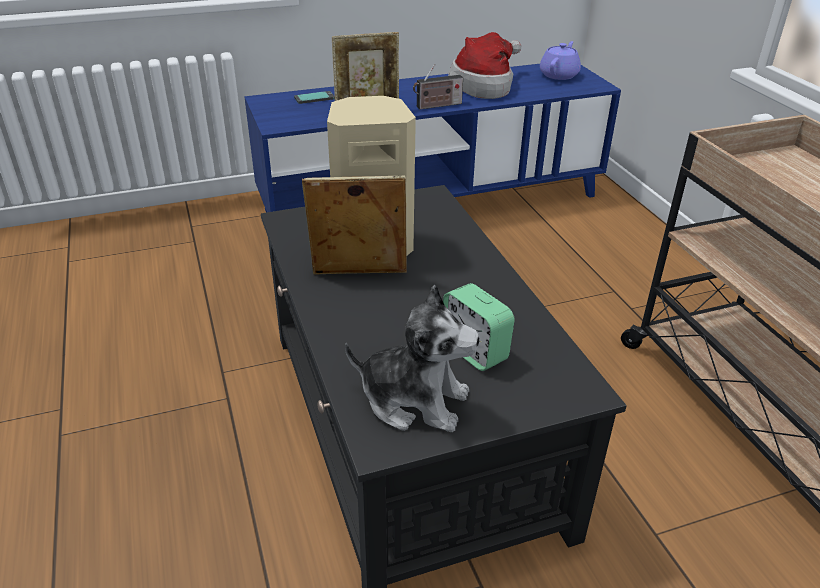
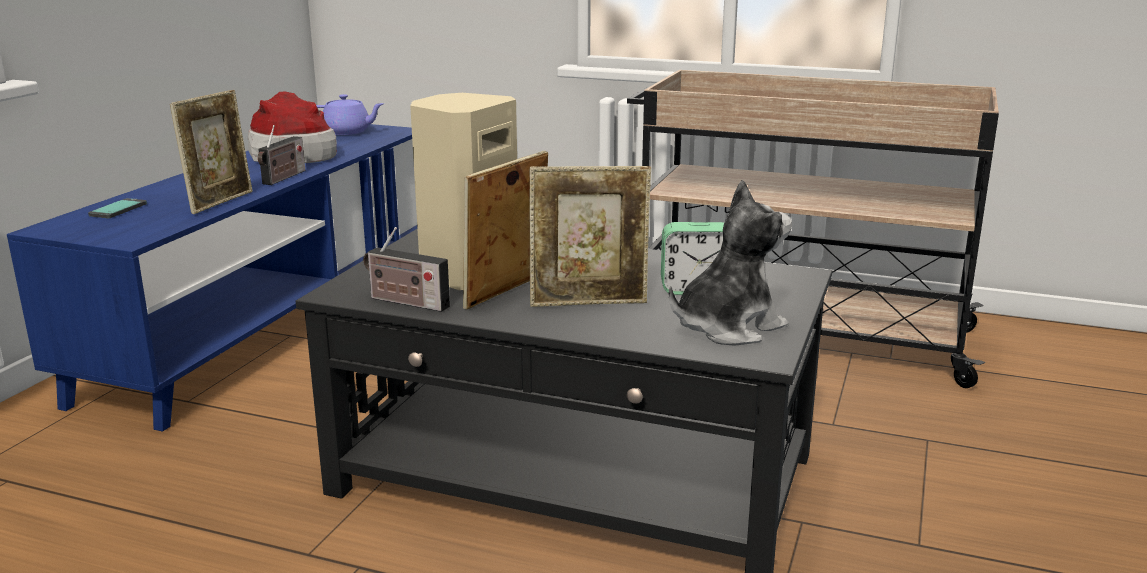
camera: 50 degrees left, 15 degrees down
purple teapot [540,41,581,80] -> purple teapot turned 120 degrees clockwise [316,94,384,135]
none -> radio [363,227,450,312]
none -> picture frame [530,166,651,307]

